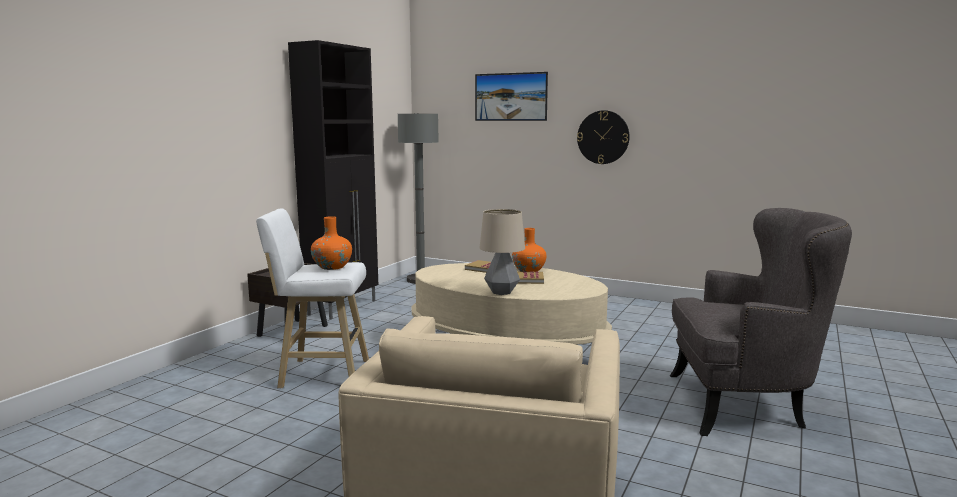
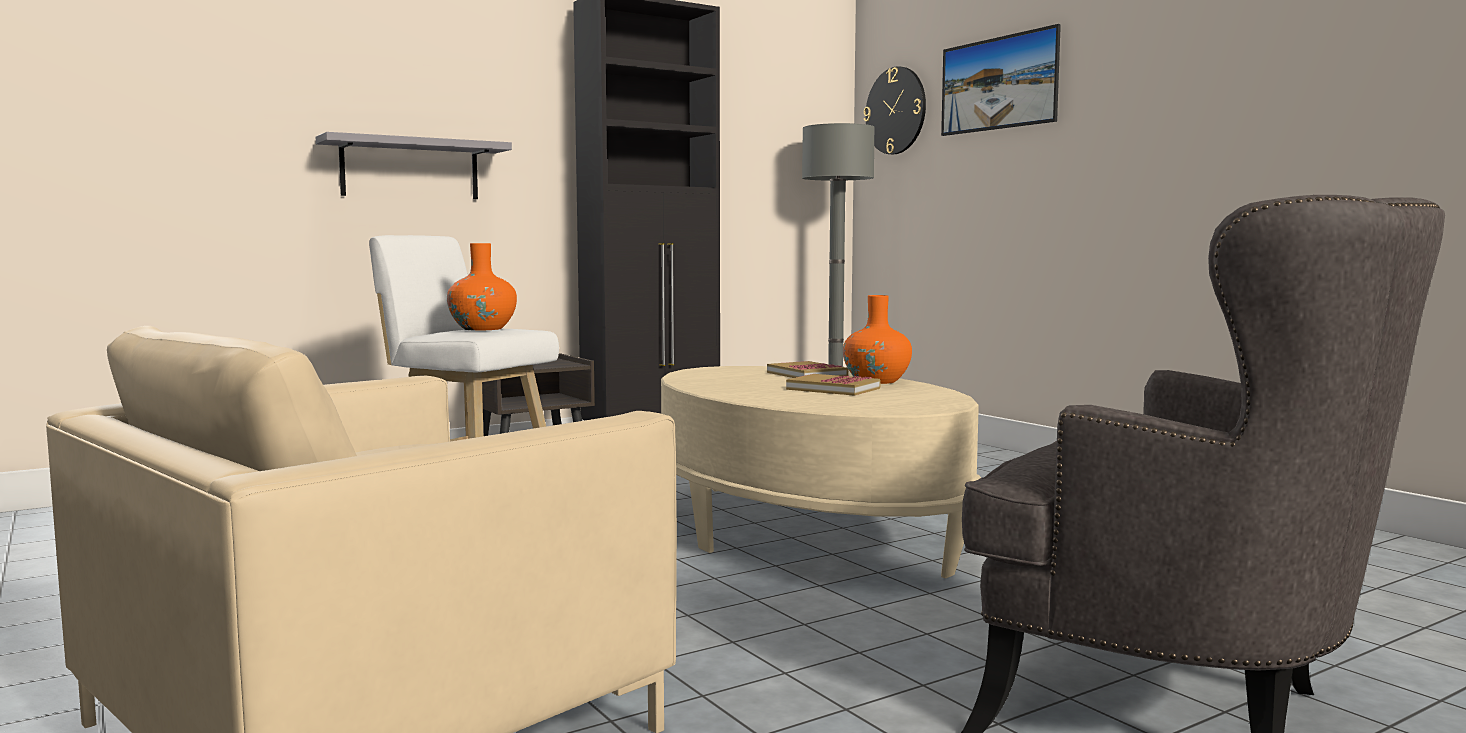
camera: 30 degrees right, 5 degrees down
table lamp [479,209,525,295] -> none
wall clock [577,110,630,164] -> wall clock moved to [864,66,926,154]
none -> grey shelf [316,132,512,199]

